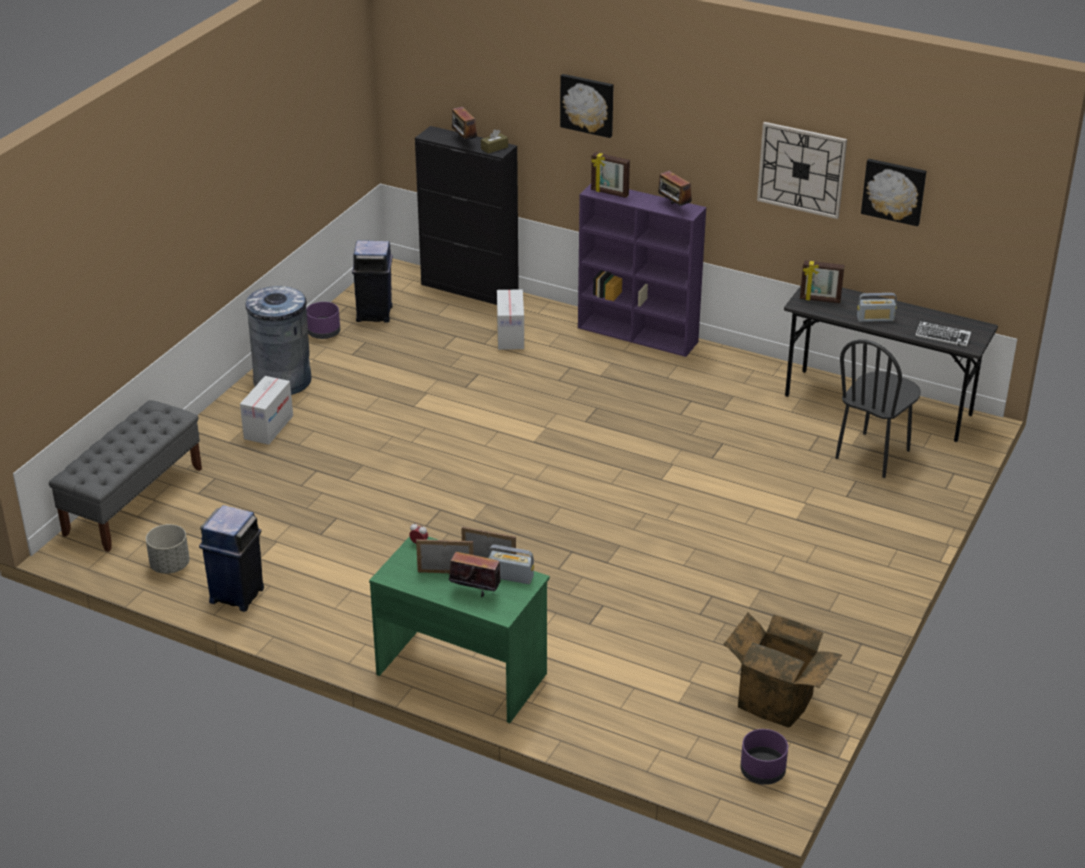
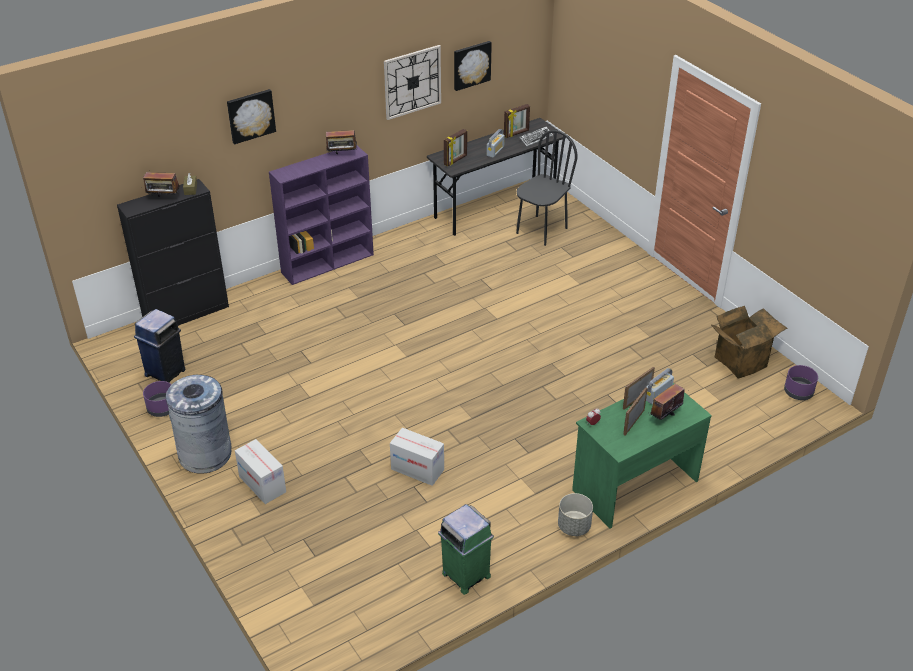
camera: 60 degrees left, 5 degrees up
grey bench [49,400,202,552] -> none
grey planter [146,524,190,574] -> grey planter moved to [558,493,593,536]
blue trash can [199,505,264,612] -> green trash can [438,504,494,595]
cardboard box [497,289,524,350] -> cardboard box moved to [390,428,444,486]
picture frame [591,152,630,198] -> picture frame moved to [504,104,530,138]
black chair [835,339,921,478] -> black chair turned 120 degrees counterclockwise [516,130,578,246]

